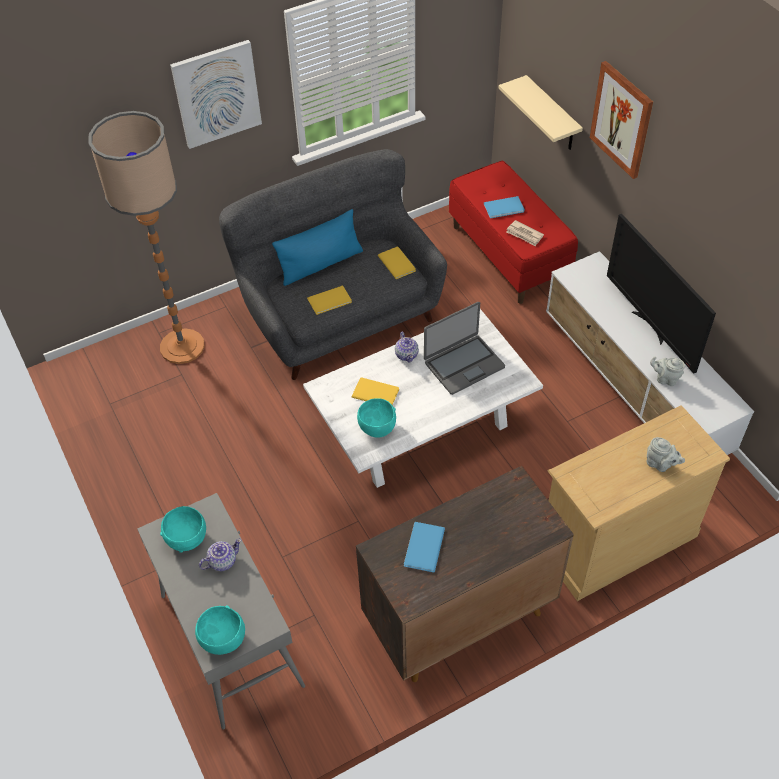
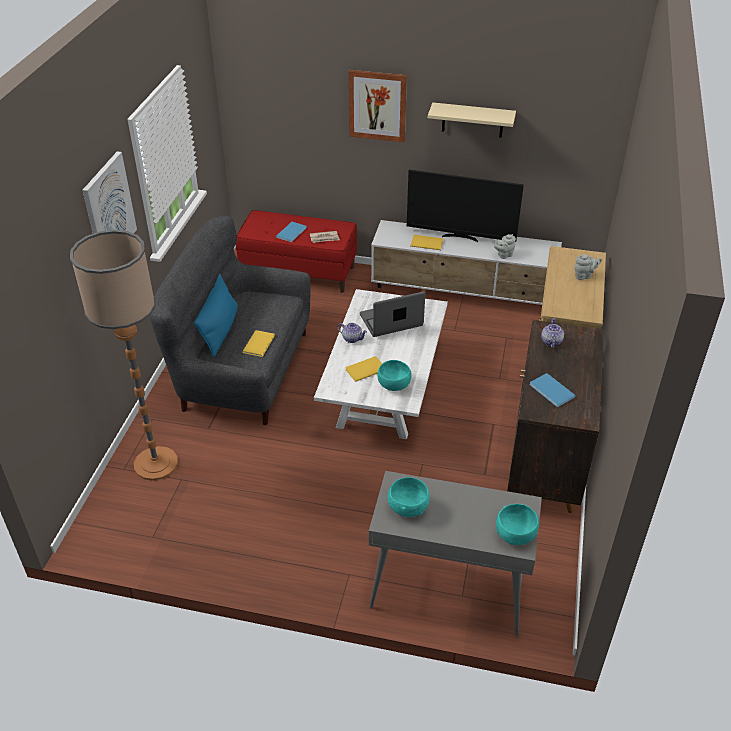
camera: 50 degrees left, 10 degrees down
teapot [199,539,241,571] -> teapot moved to [541,318,564,348]
yellow book [378,247,416,279] -> yellow book moved to [410,235,443,250]
laptop [424,302,505,395] -> laptop turned 120 degrees counterclockwise [360,291,425,337]
beige shelf [498,75,583,150] -> beige shelf moved to [428,102,516,138]

